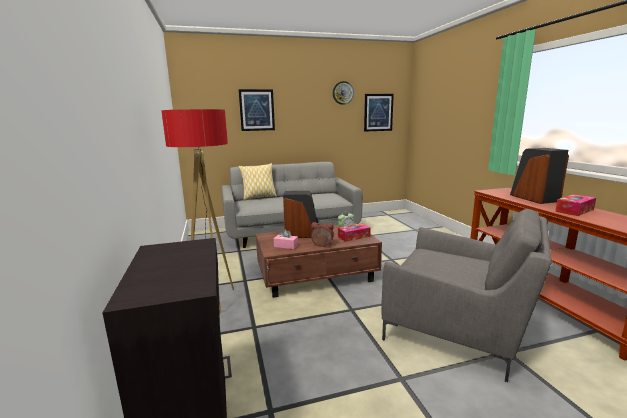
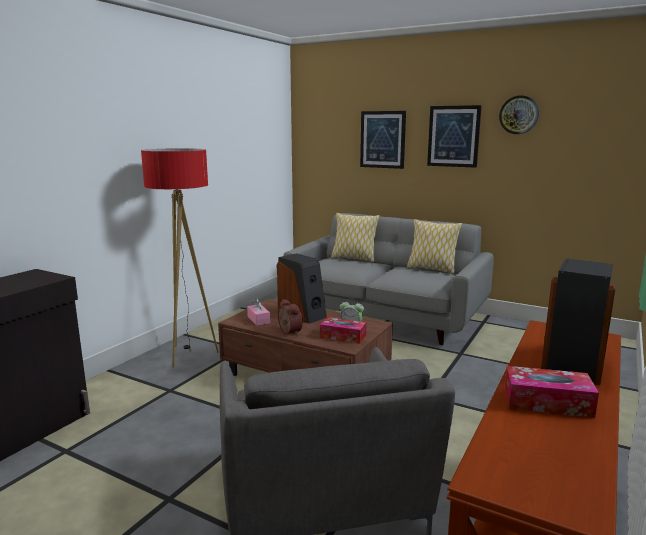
camera: 45 degrees right, 0 degrees up
picture [364,94,394,131] -> picture moved to [427,105,482,168]
none -> pillow [407,219,462,274]

